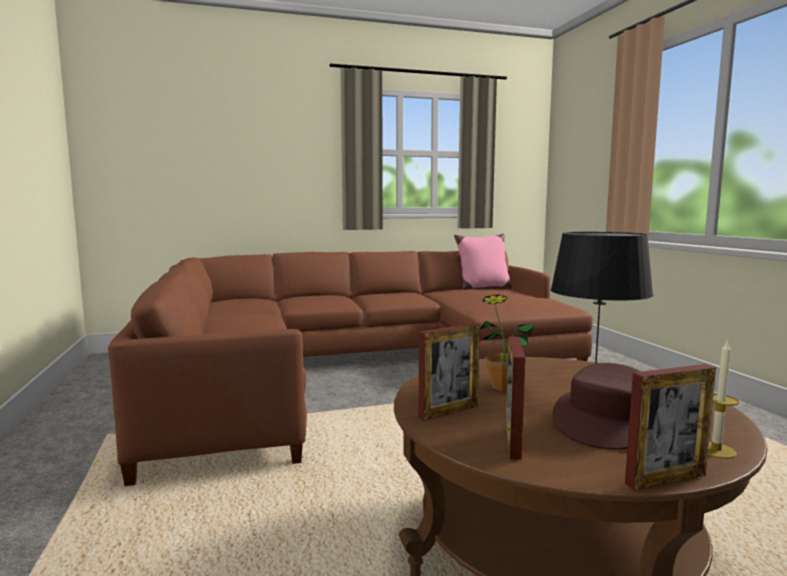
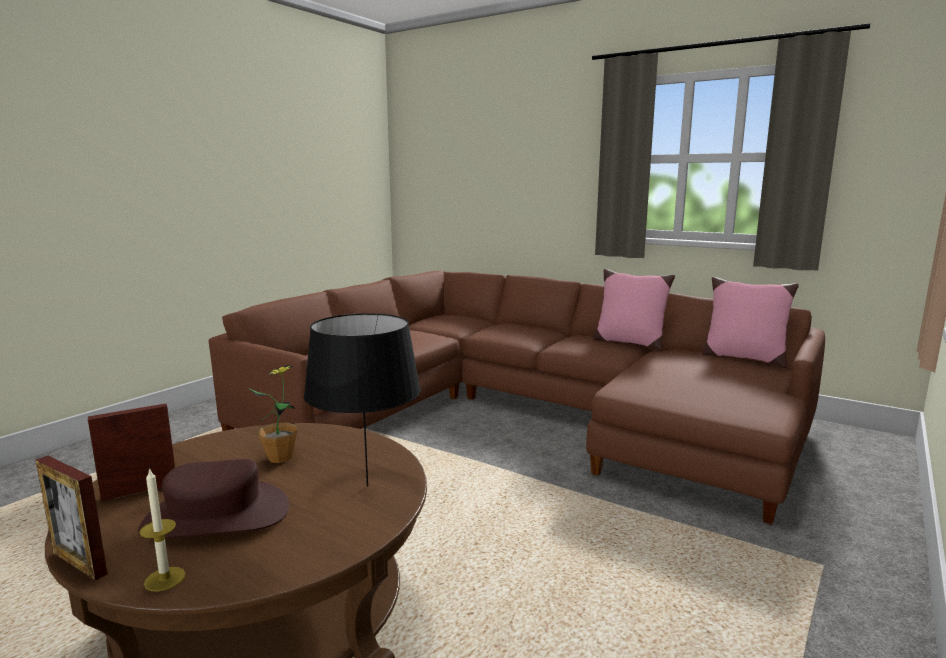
camera: 50 degrees right, 5 degrees up
picture frame [418,323,480,421] -> none
none -> pink pillow [593,269,675,351]

